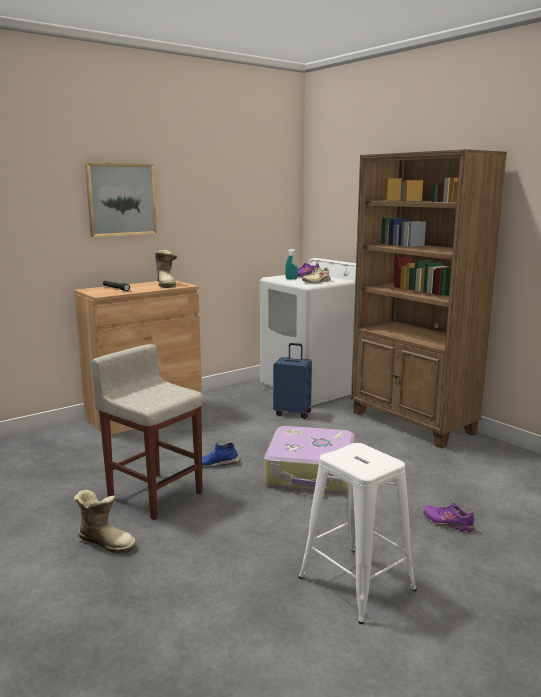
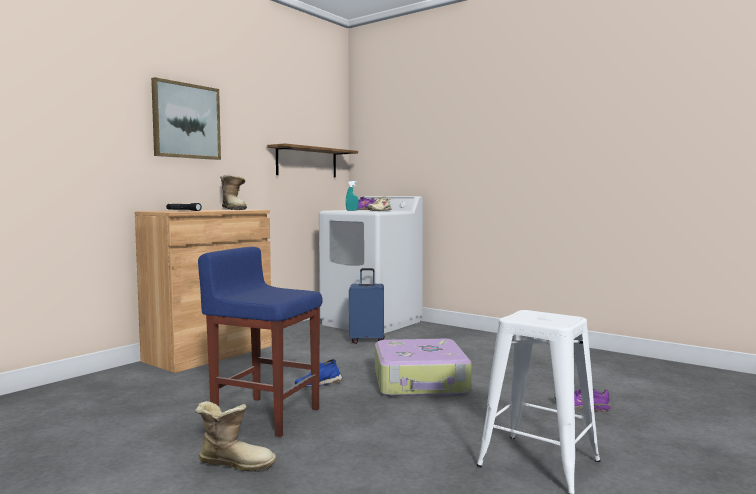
camera: 15 degrees left, 10 degrees down
beige stool [90,344,204,520] -> blue stool [198,247,323,437]
brown bookcase [351,149,507,448] -> none
none -> shelf [267,143,358,178]

